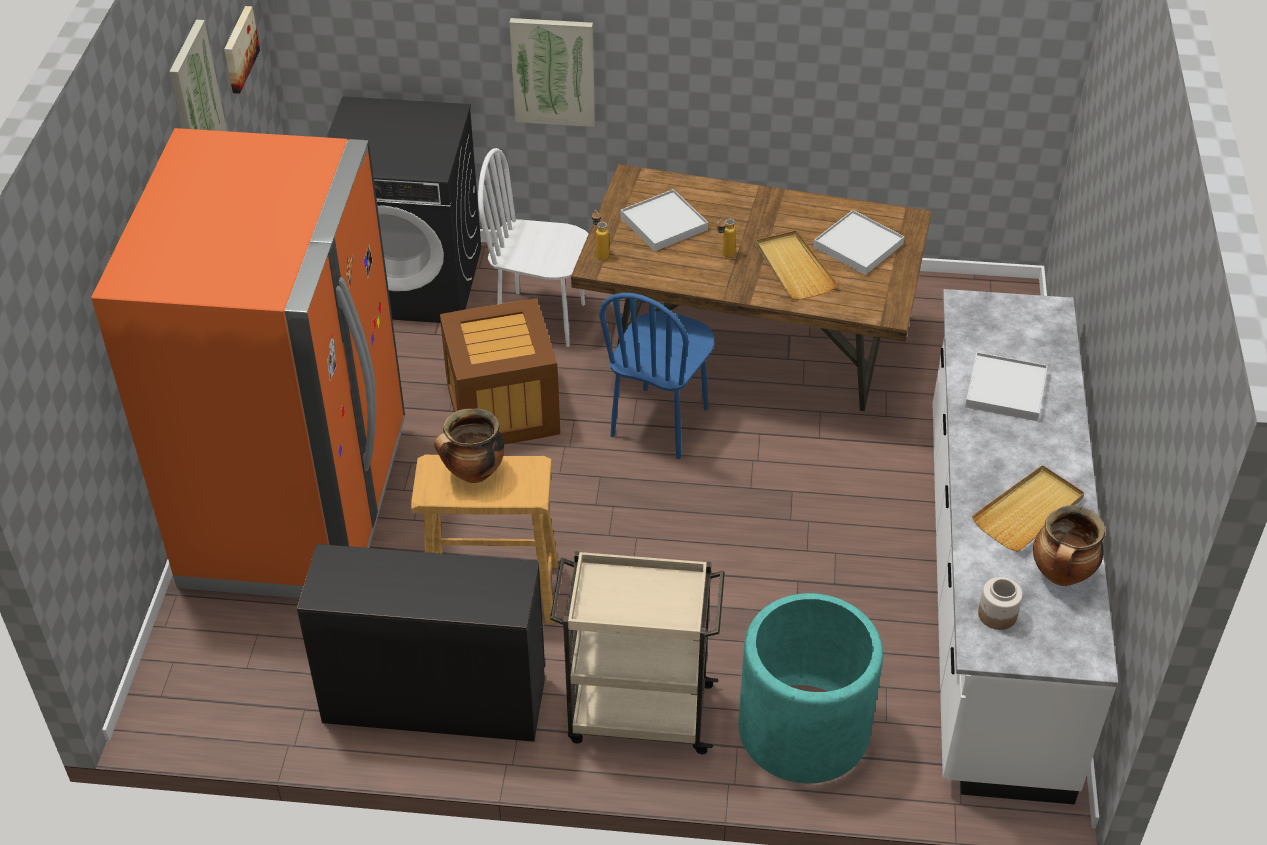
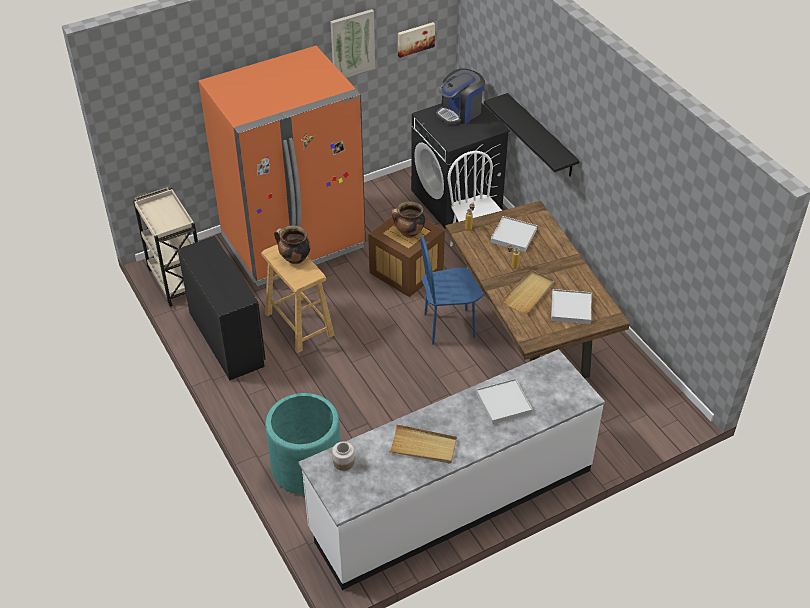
camera: 55 degrees right, 0 degrees up
picture [509,18,595,127] -> black shelf [484,93,580,177]
beige cart [550,551,725,754] -> beige cart moved to [133,187,198,307]
cooking pot [1033,505,1105,586] -> cooking pot moved to [391,201,425,238]
none -> coffee machine [436,68,485,124]

